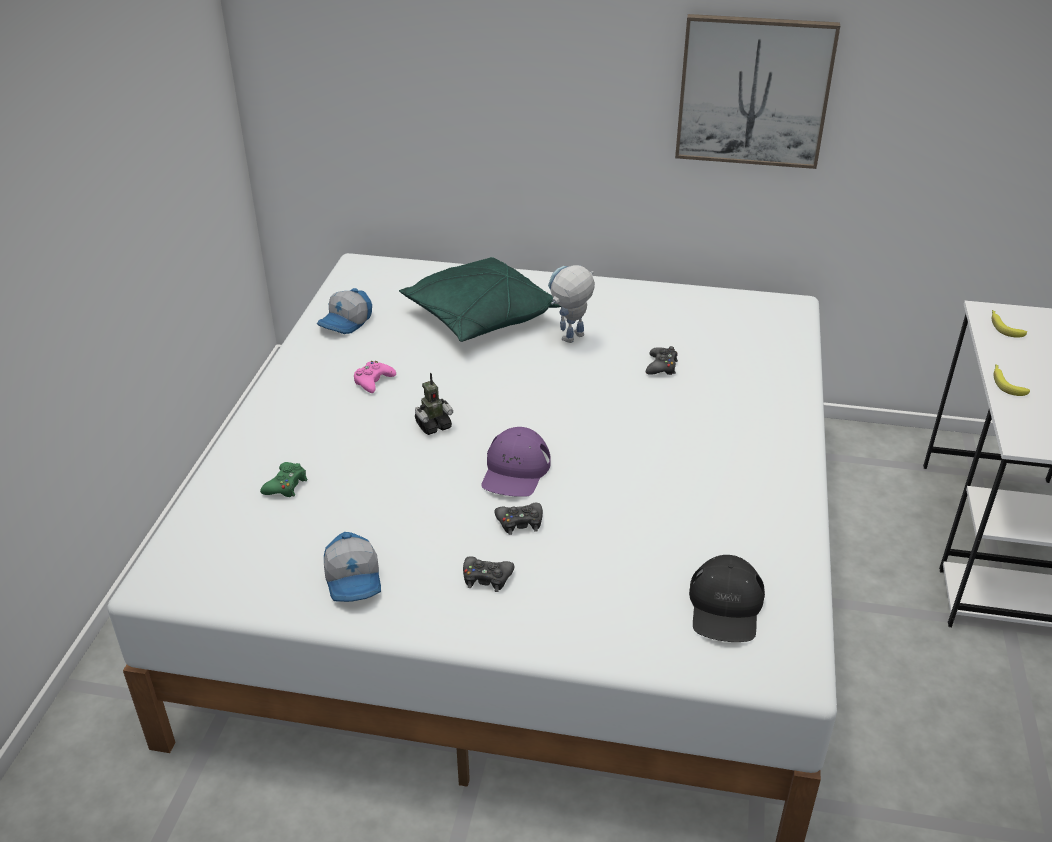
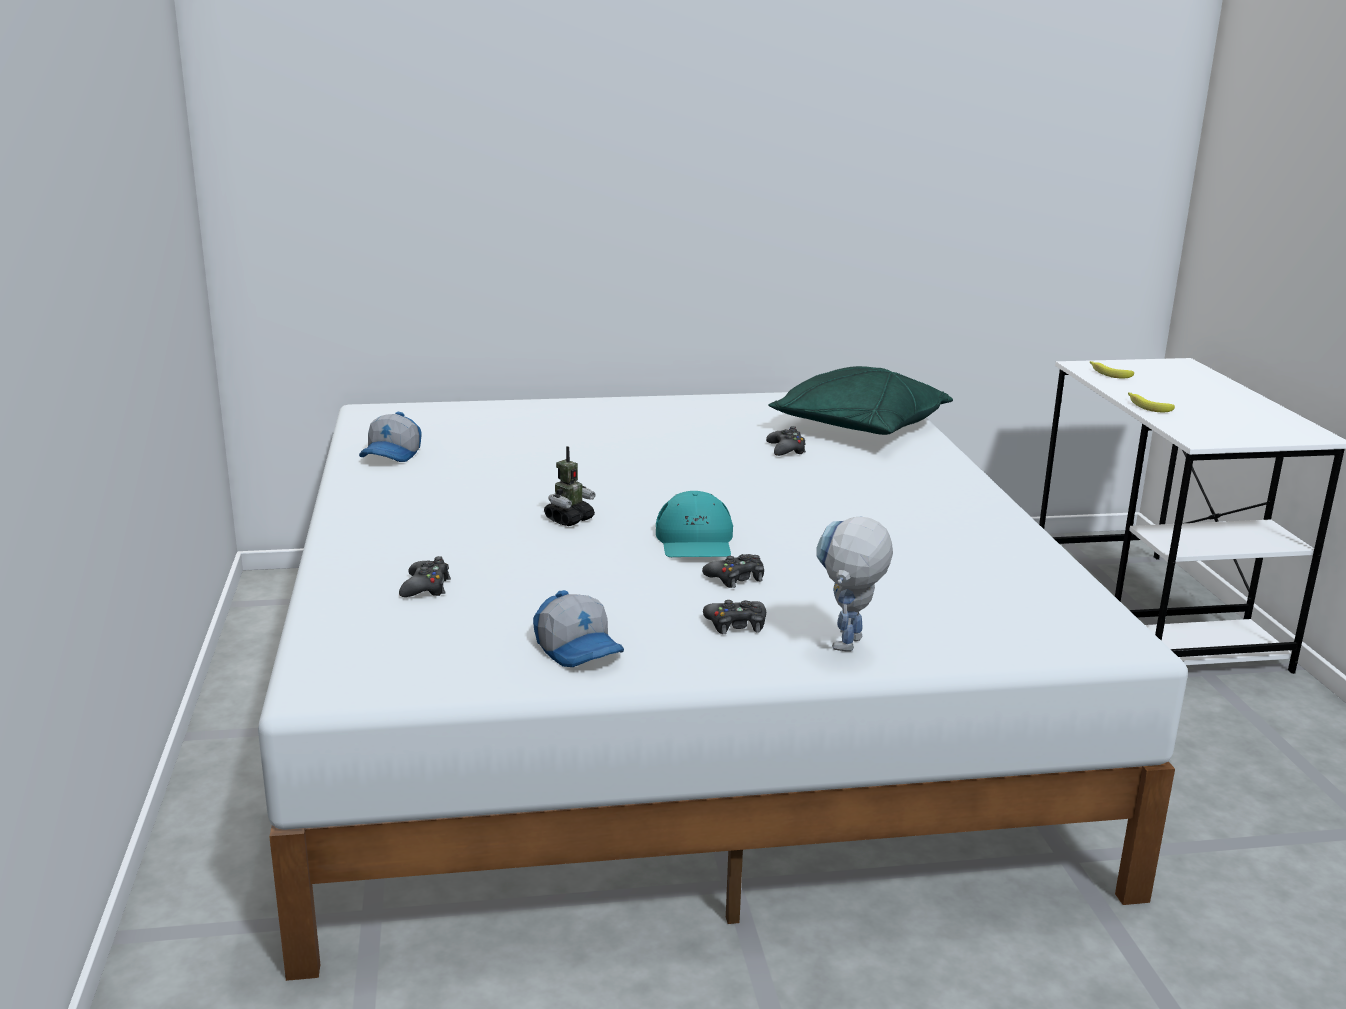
camera: 20 degrees left, 15 degrees down
green game controller [260,462,308,497] -> black game controller [399,556,451,597]
pink game controller [354,361,396,393] -> none
green pillow [399,257,561,342] -> green pillow moved to [768,366,953,435]
purple cap [482,427,551,497] -> turquoise cap [656,491,733,557]
toy robot [548,265,595,343] -> toy robot moved to [816,517,893,652]
picture [675,14,840,169] -> none
black cap [689,555,765,642] -> none

